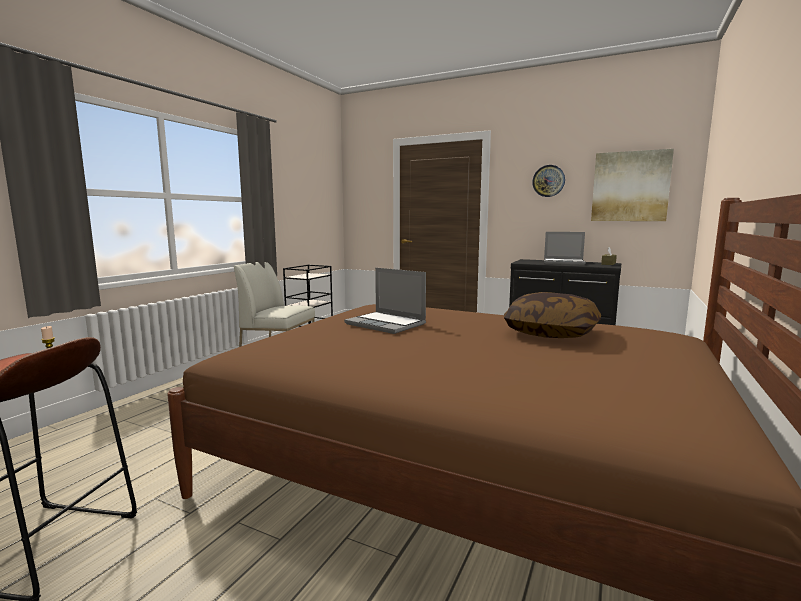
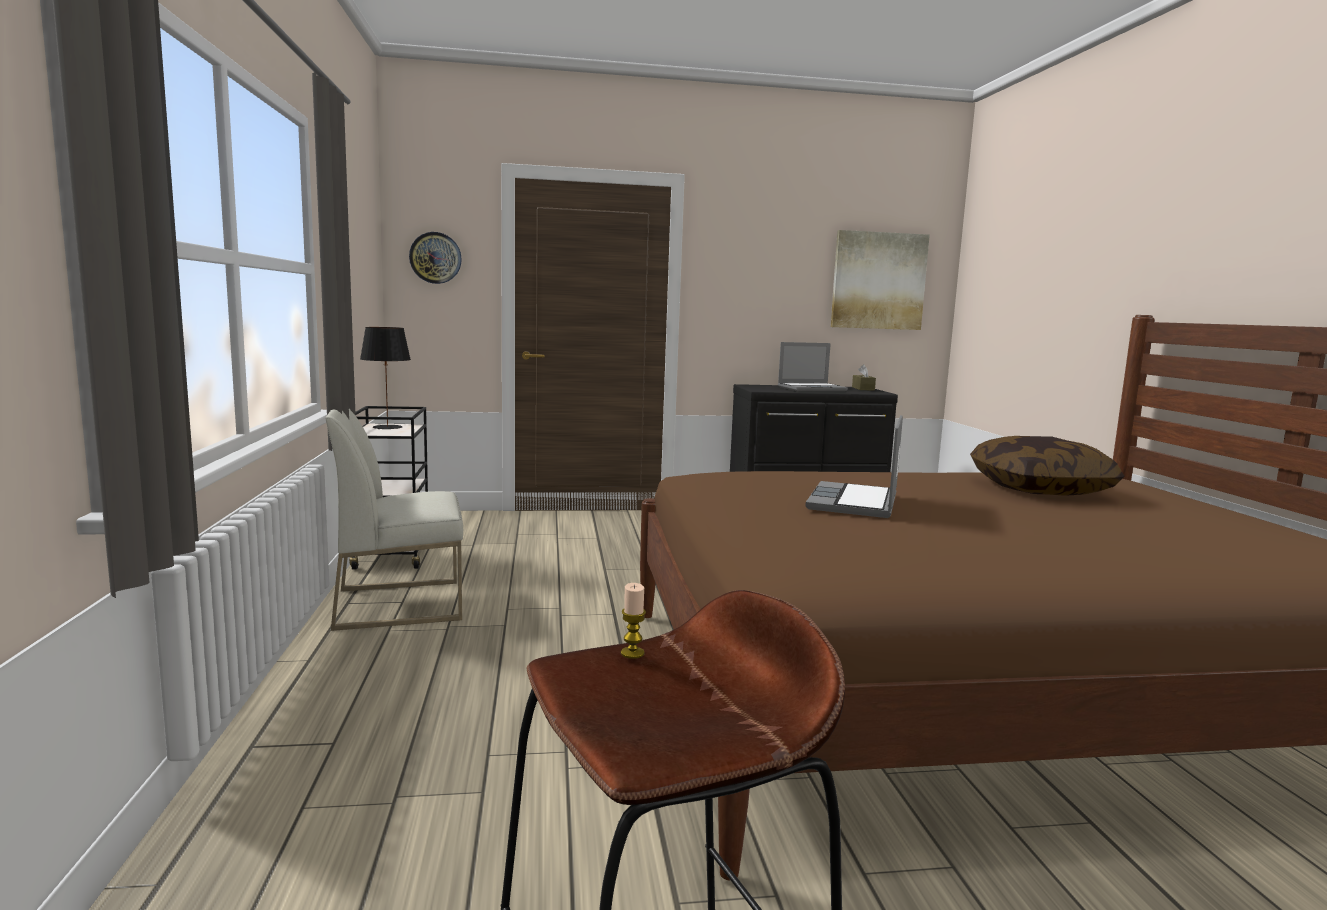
camera: 35 degrees left, 0 degrees up
laptop [344,268,426,334] -> laptop turned 105 degrees clockwise [805,415,903,518]
wall clock [532,165,565,197] -> wall clock moved to [409,232,462,284]
none -> black table lamp [360,327,411,429]

